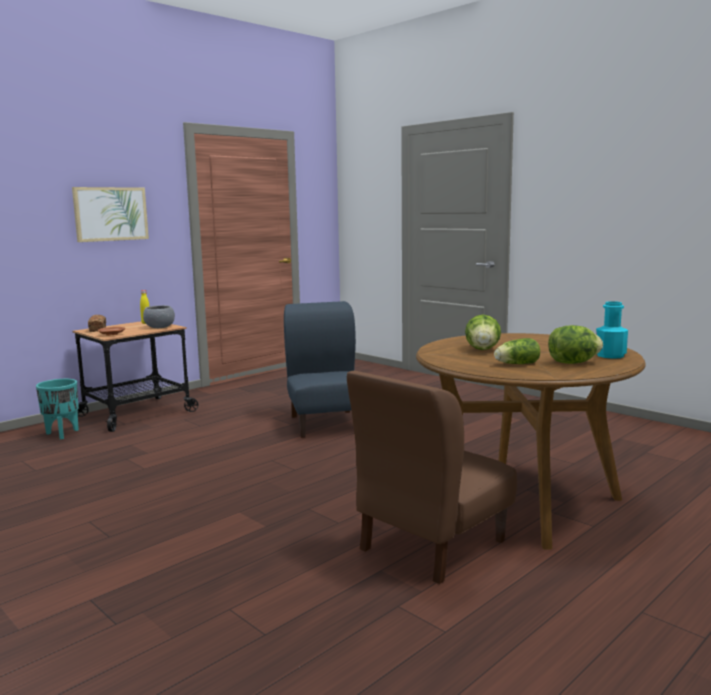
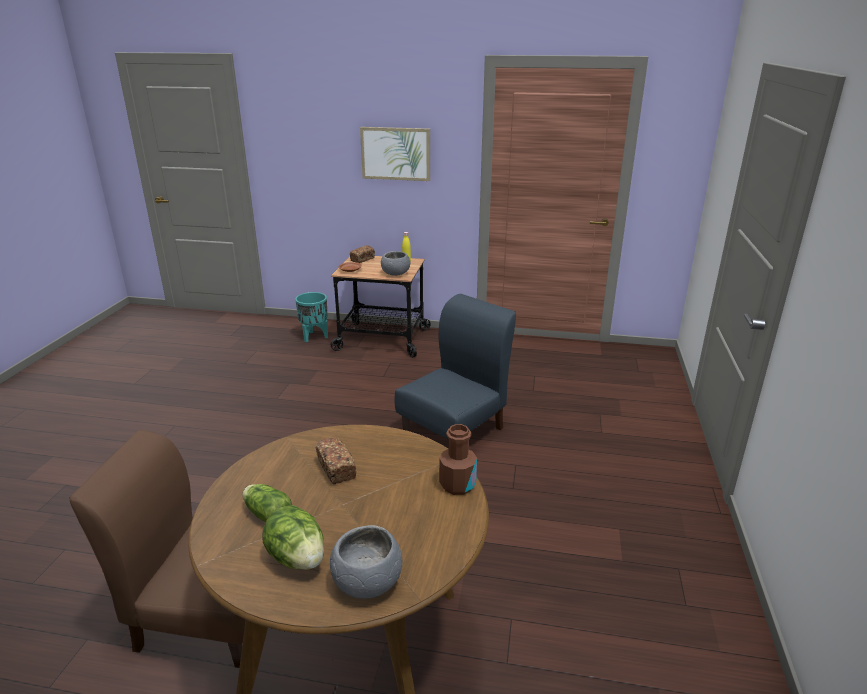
camera: 55 degrees right, 15 degrees up
lettuce [465,315,501,350] -> bread [316,438,356,484]
turquoise bottle [596,301,628,359] -> grey bowl [330,525,402,599]
none -> brown bottle [439,424,477,495]

